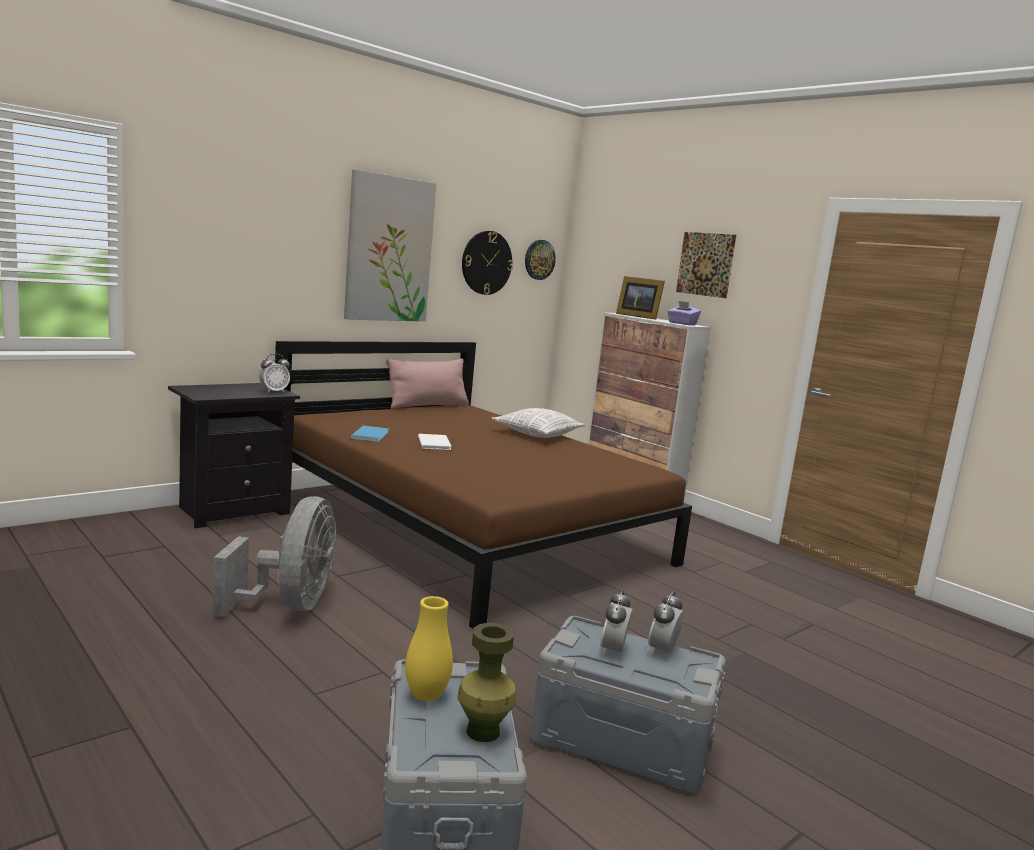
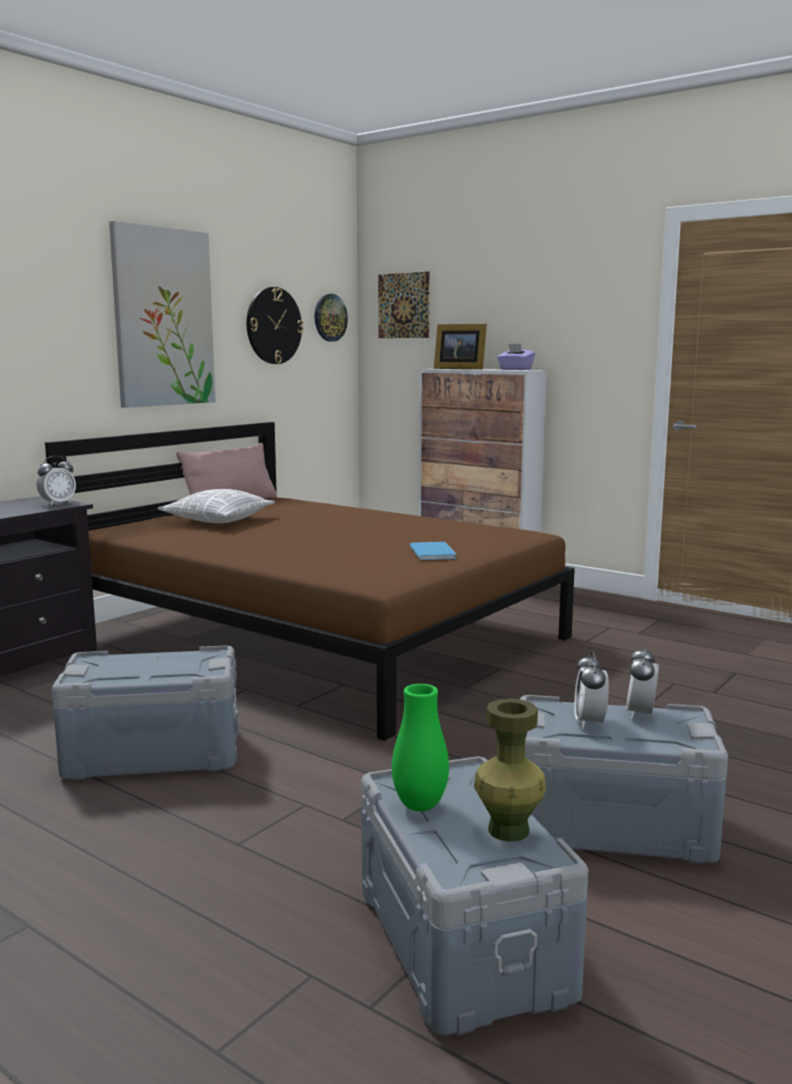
camera: 10 degrees left, 0 degrees up
grey fan [213,496,336,617] -> grey storage box [52,646,239,780]
blue book [350,426,389,442] -> blue book moved to [409,542,457,560]
yellow vase [405,596,453,701] -> green vase [392,684,449,811]
white book [418,434,452,450] -> none
pillow [491,408,586,438] -> pillow moved to [158,489,275,523]
picture [676,232,736,298] -> picture moved to [378,272,430,338]

